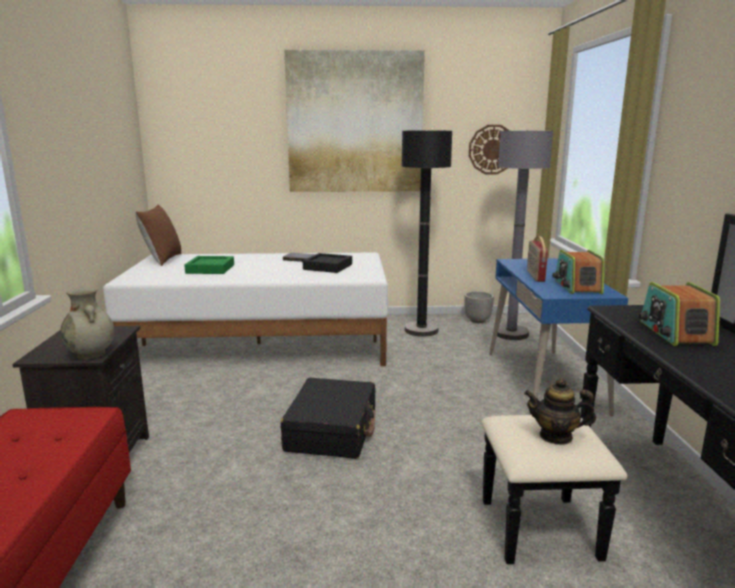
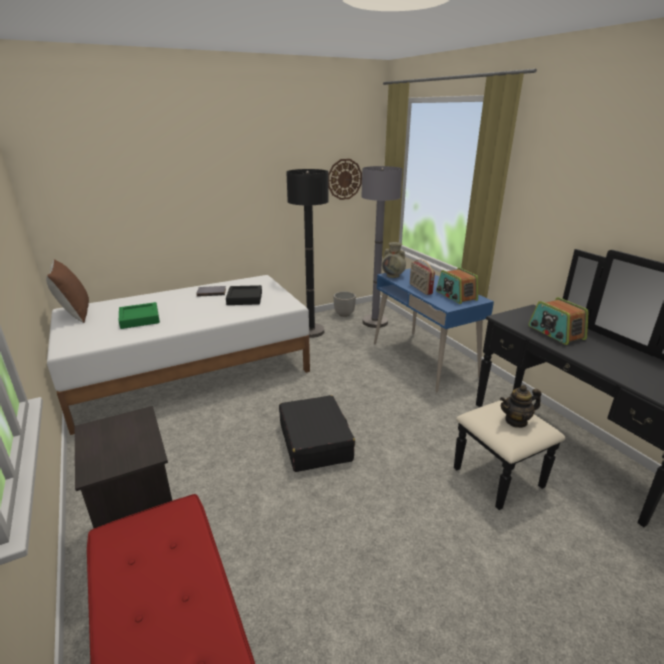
camera: 25 degrees left, 10 degrees up
beige vase [60,287,115,360] -> beige vase moved to [382,242,406,278]
picture [285,50,425,192] -> none

